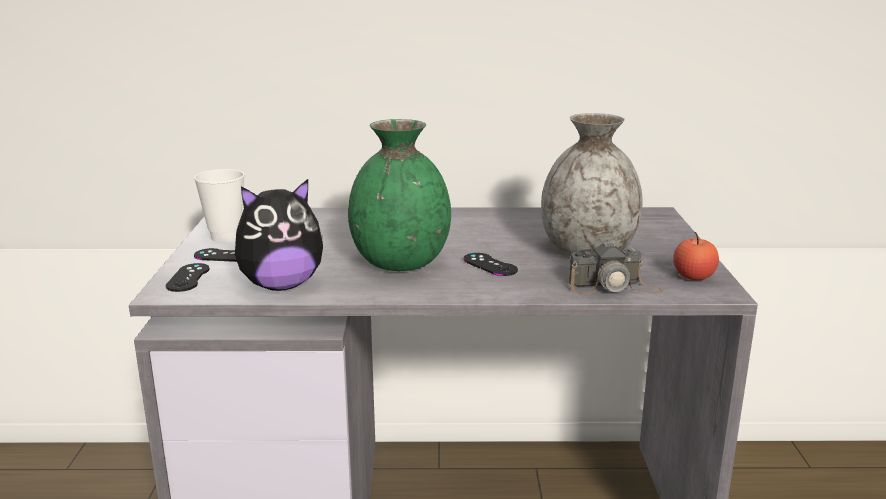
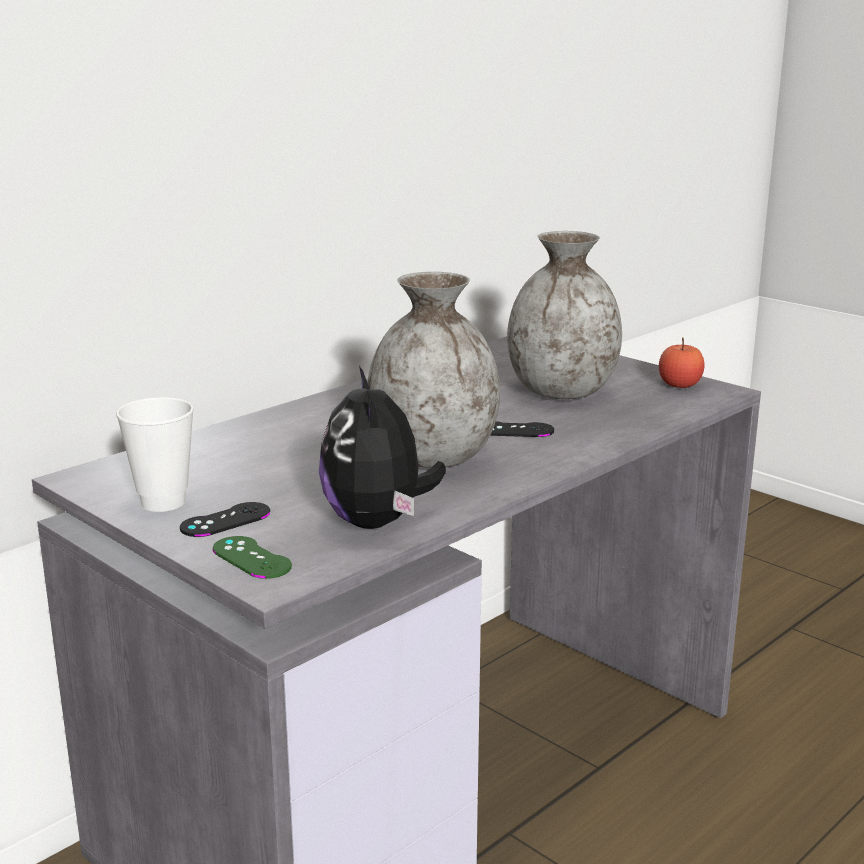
camera: 45 degrees left, 0 degrees up
black game controller [166,263,210,292] -> green game controller [213,536,292,579]
plush toy [235,179,323,291] -> plush toy turned 150 degrees clockwise [319,366,446,529]
green vase [348,119,451,271] -> grey vase [368,272,500,468]
camera [569,242,663,294] -> none

